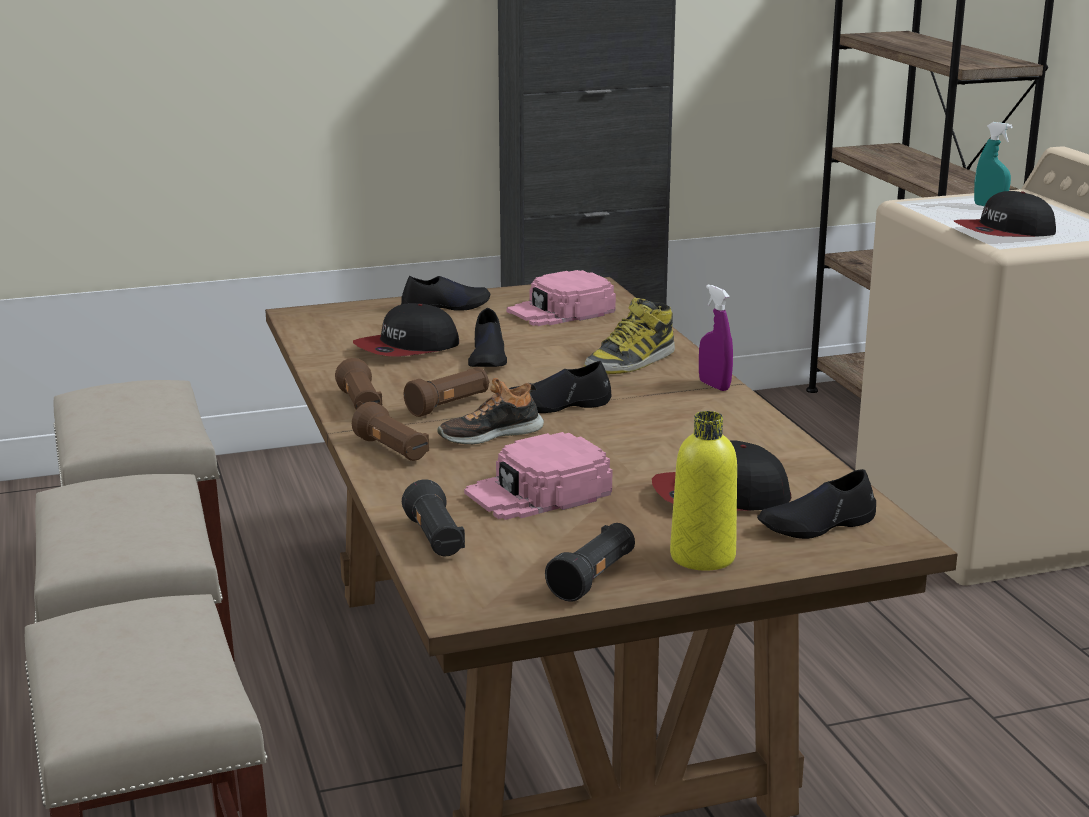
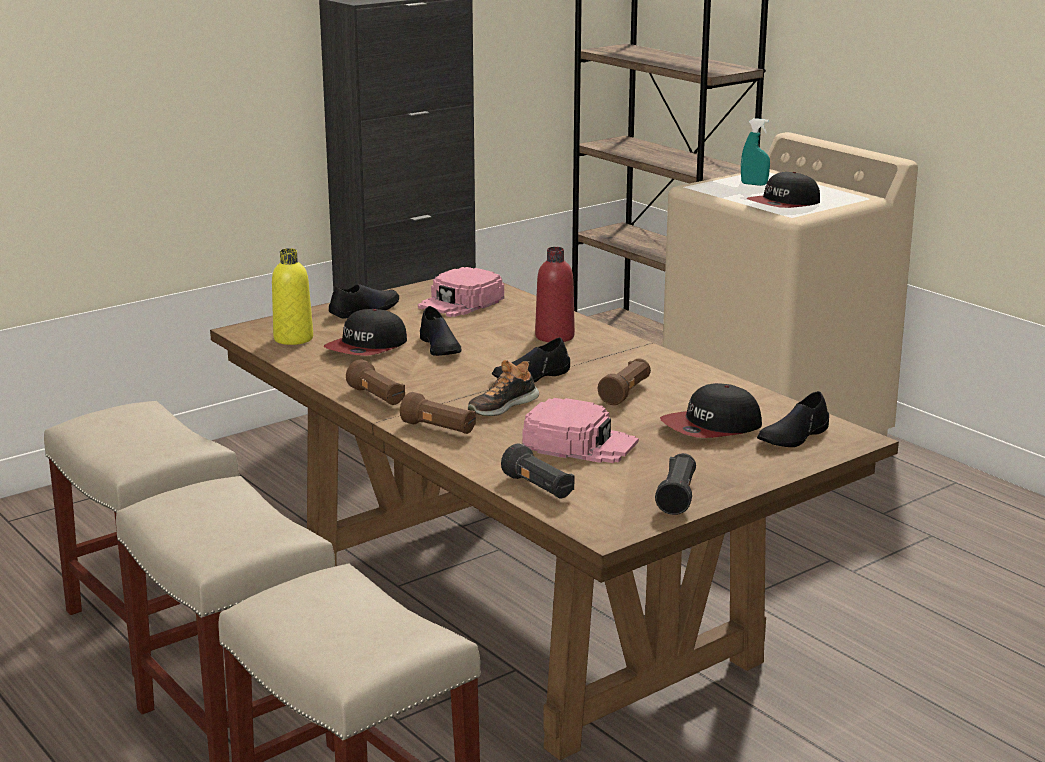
camera: 20 degrees left, 0 degrees up
brown flashlight [404,367,489,417] -> brown flashlight moved to [598,359,651,405]
pink cap [464,432,612,520] -> pink cap turned 105 degrees counterclockwise [523,398,639,463]
boot [584,298,675,374] -> red bottle [535,247,575,342]
yellow bottle [670,411,737,571] -> yellow bottle moved to [272,248,313,345]
purple spray bottle [699,284,733,391] -> none

